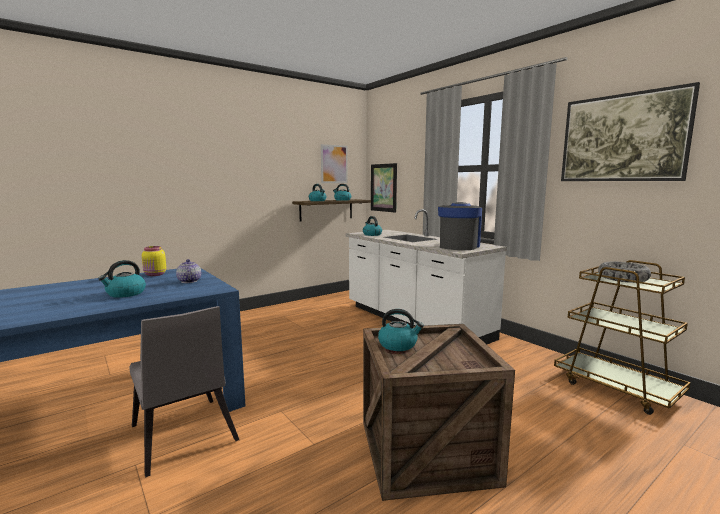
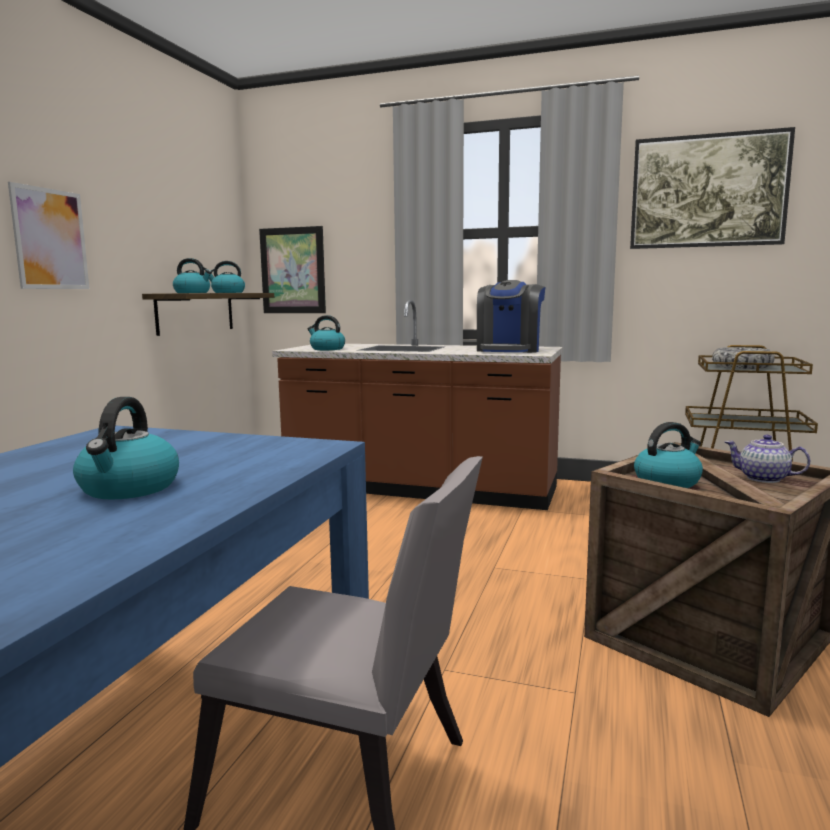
camera: 35 degrees left, 0 degrees up
yellow jar [142,246,166,276] -> none
teapot [176,259,201,283] -> teapot moved to [725,435,810,483]
picture [321,144,348,183] -> picture moved to [8,182,90,289]
white counter [345,209,507,344] -> brown counter [272,300,563,510]
coffee machine [438,202,482,250] -> coffee machine turned 150 degrees counterclockwise [477,280,545,353]

